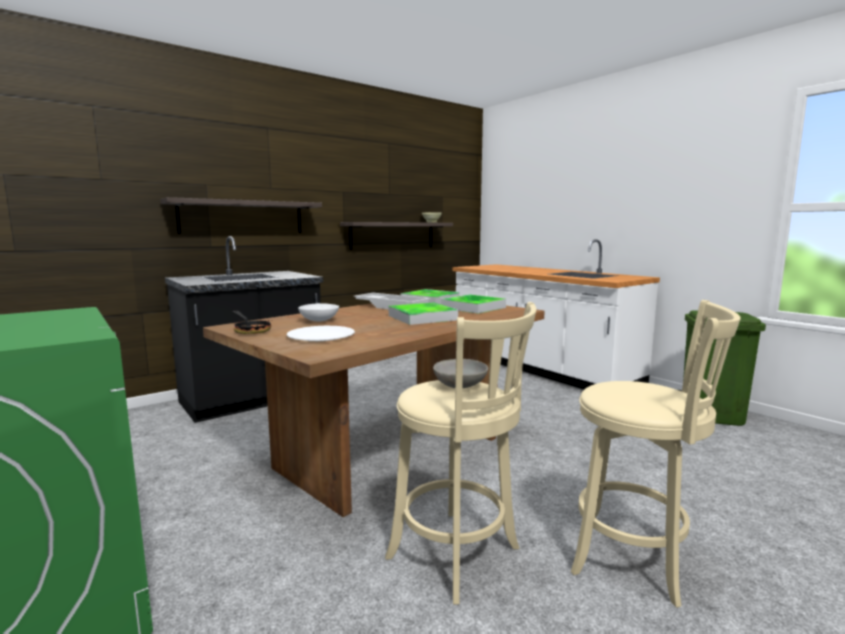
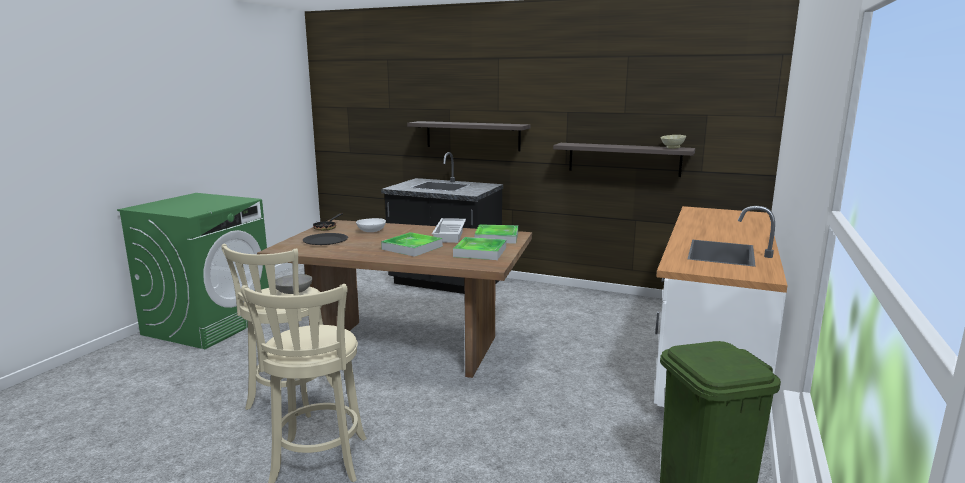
camera: 60 degrees right, 5 degrees up
white plate [287,326,355,341] -> black plate [303,233,348,245]

